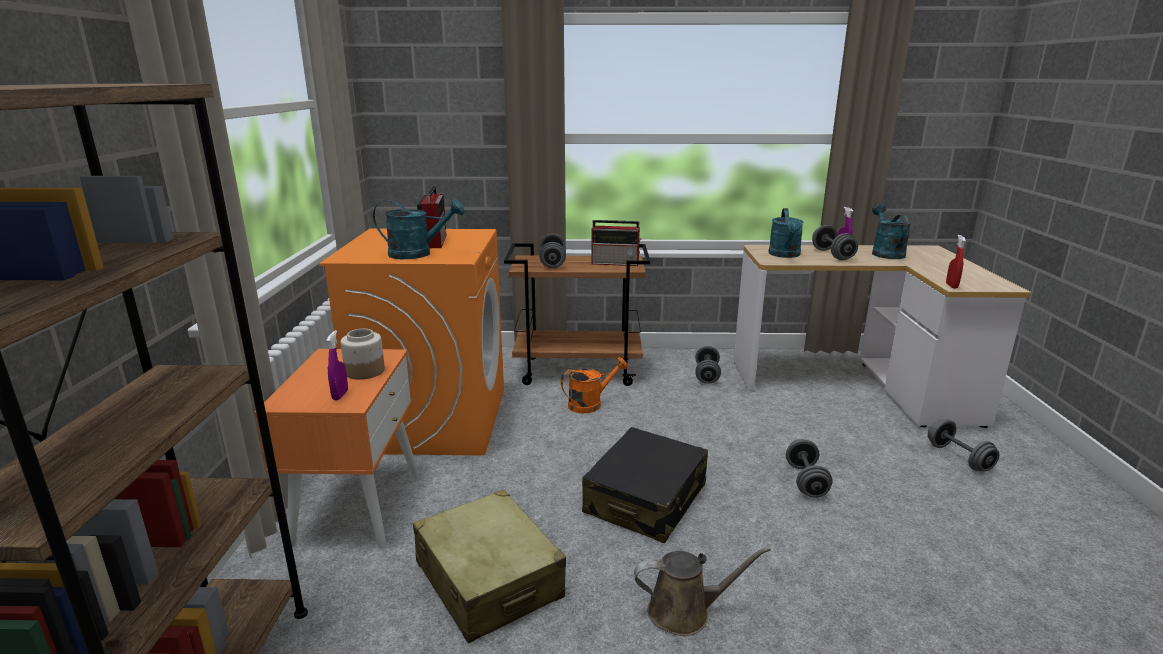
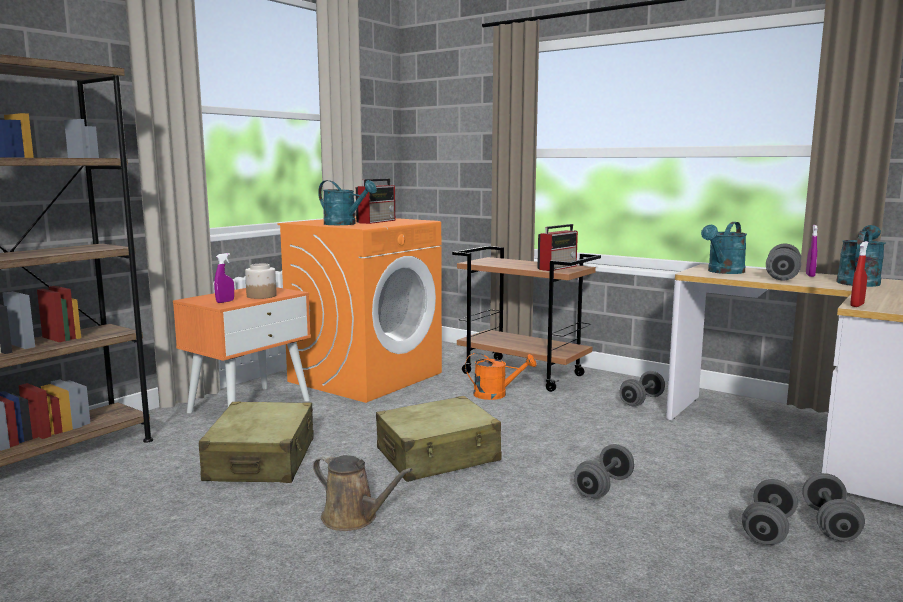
camera: 35 degrees right, 10 degrees down
grey dumbbell [539,233,566,268] -> grey dumbbell moved to [742,479,798,545]
black suitcase [582,427,708,543] -> beige suitcase [376,396,502,482]
radio [591,220,642,266] -> radio turned 90 degrees counterclockwise [537,224,578,271]

